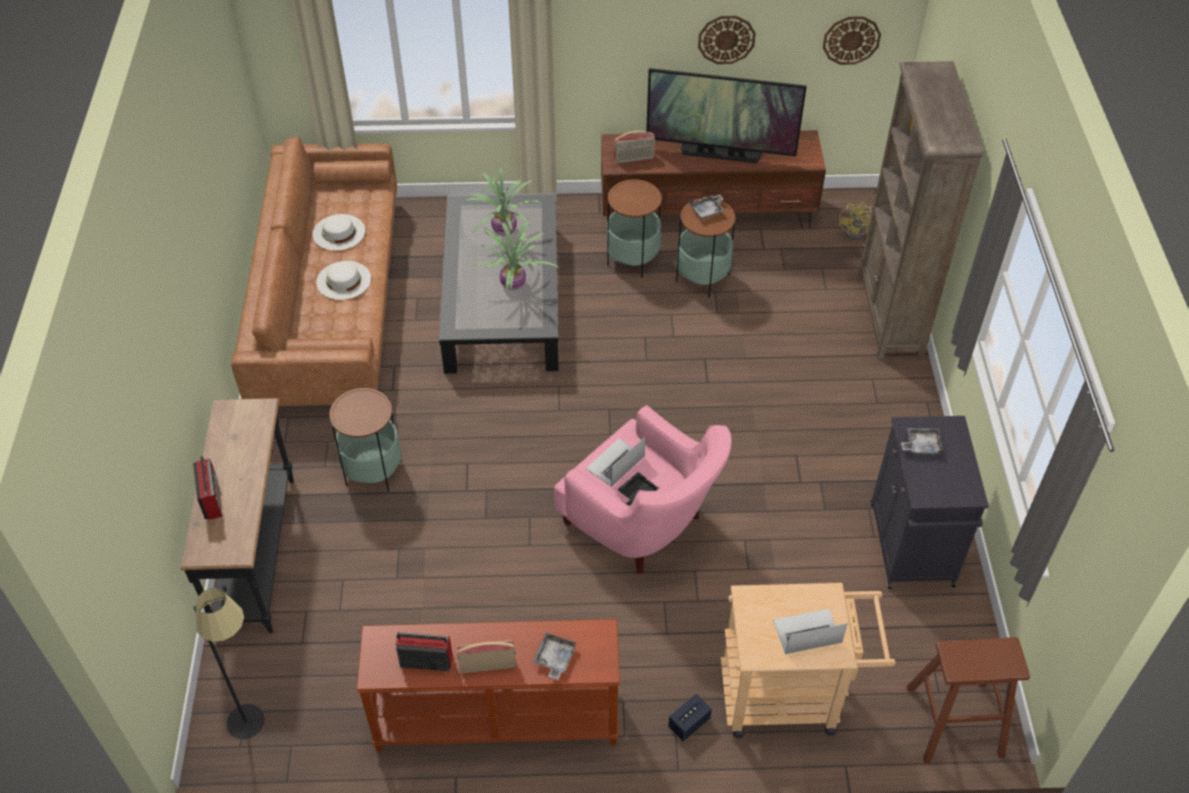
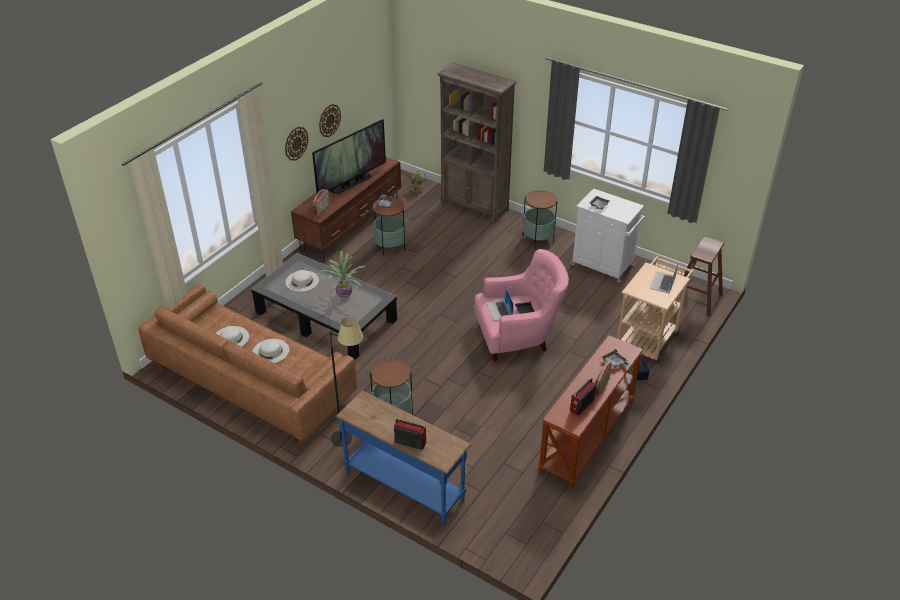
camera: 55 degrees left, 10 degrees down
black console table [181,398,294,633] -> blue console table [335,390,472,526]
black floor lamp [193,585,265,739] -> black floor lamp moved to [330,317,363,446]
potted plant [466,168,541,236] -> white hat [285,270,319,292]
side table [606,179,662,278] -> side table moved to [522,190,557,249]
wall clock [823,16,881,65] -> wall clock moved to [285,127,308,161]
black cabinet [871,416,989,589] -> white cabinet [571,188,645,283]

